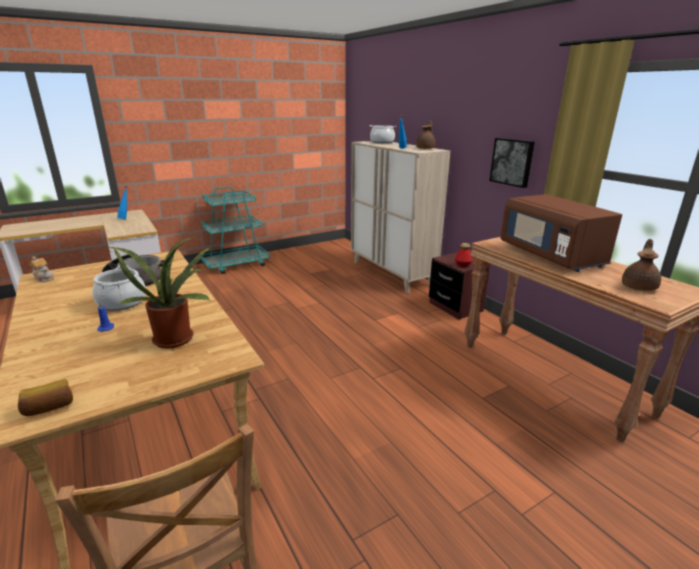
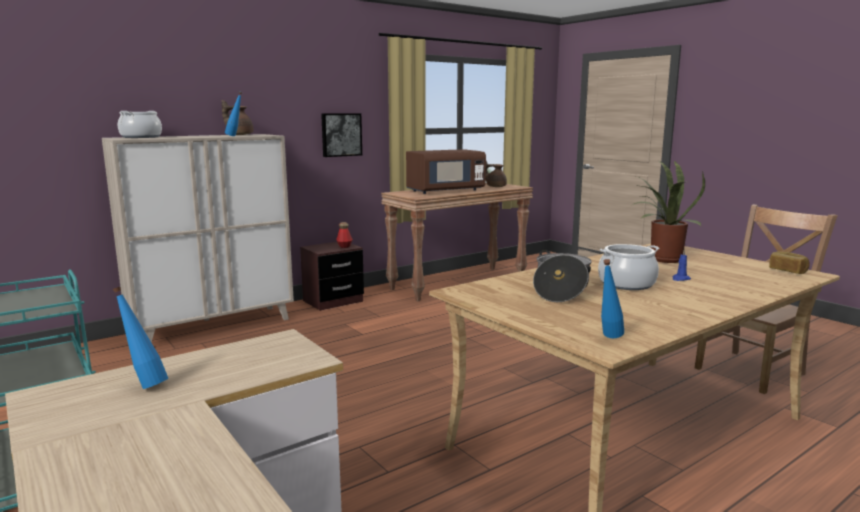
camera: 95 degrees left, 10 degrees down
teapot [30,256,54,282] -> blue bottle [601,259,624,338]

